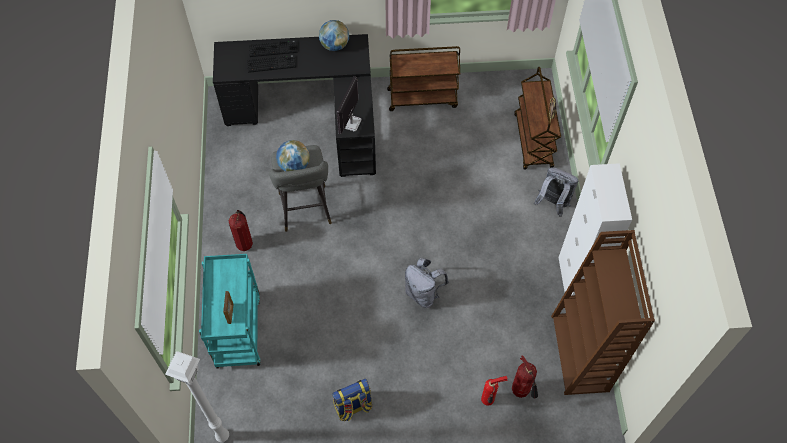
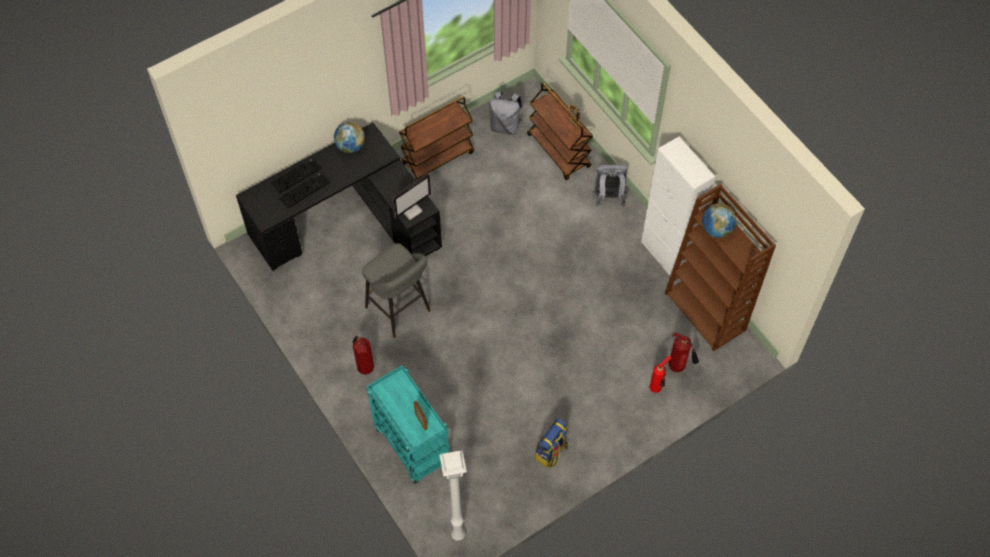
camera: 30 degrees left, 0 degrees up
globe [276,140,310,172] -> globe moved to [702,204,737,238]
monitor [337,76,362,134] -> monitor turned 120 degrees counterclockwise [391,173,431,220]
grey backpack [405,258,449,308] -> grey backpack moved to [489,91,523,135]

